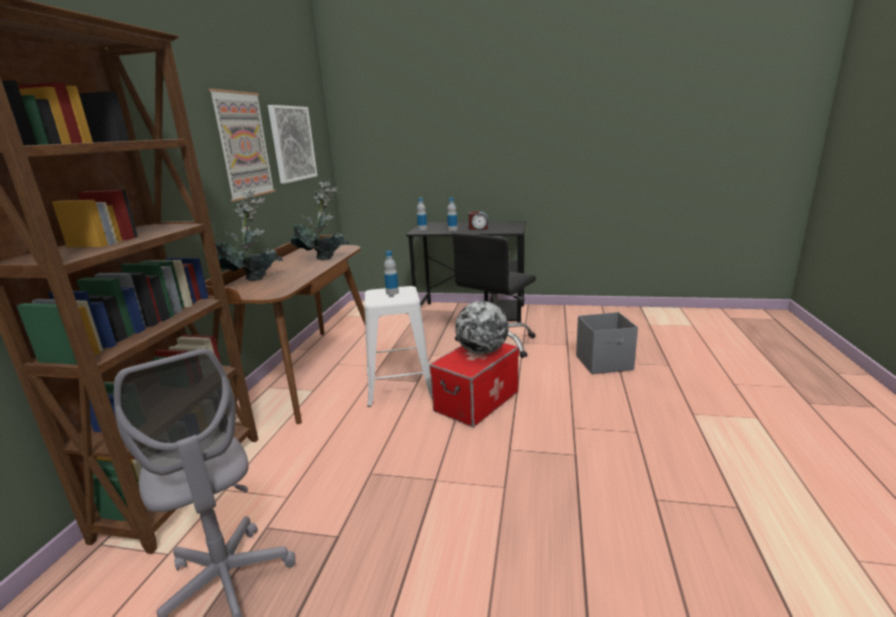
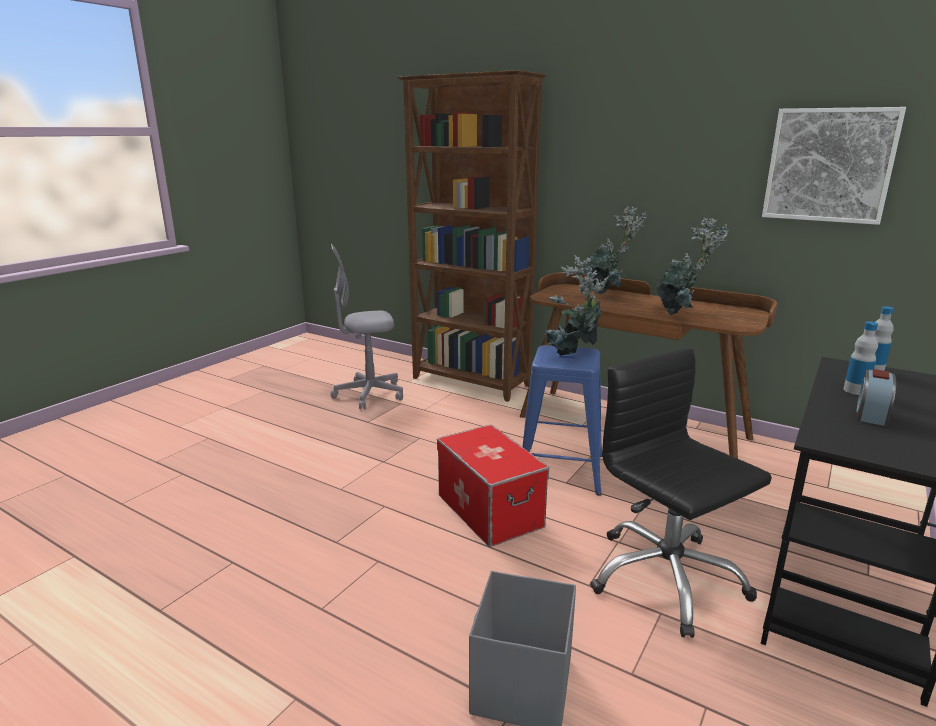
camera: 110 degrees right, 0 degrees up
picture [209,89,275,201] -> none
white stool [364,286,432,407] -> blue stool [523,345,603,496]
bottle [384,251,399,295] -> potted plant [545,254,609,356]
globe [455,301,509,355] -> none

